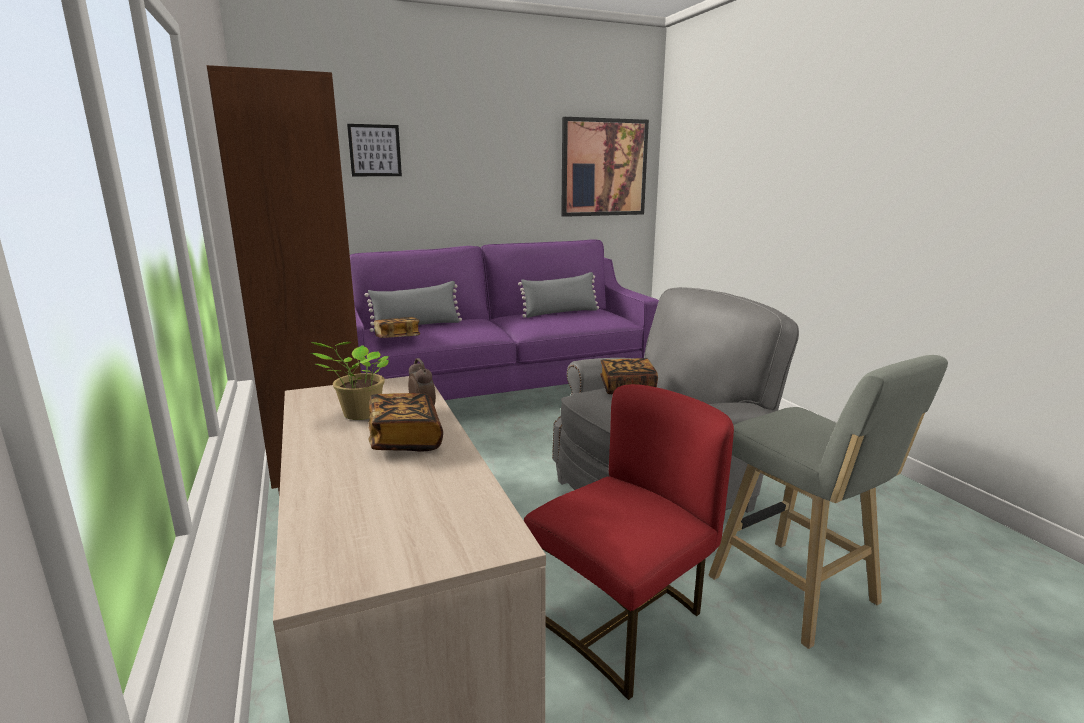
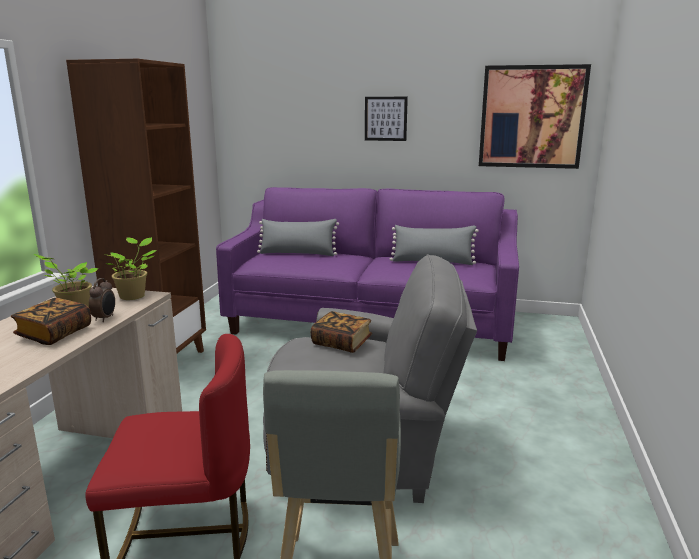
camera: 35 degrees right, 0 degrees up
picture [347,124,402,176] -> picture moved to [365,97,408,141]
book [374,317,420,338] -> none
none -> potted plant [106,237,157,300]

